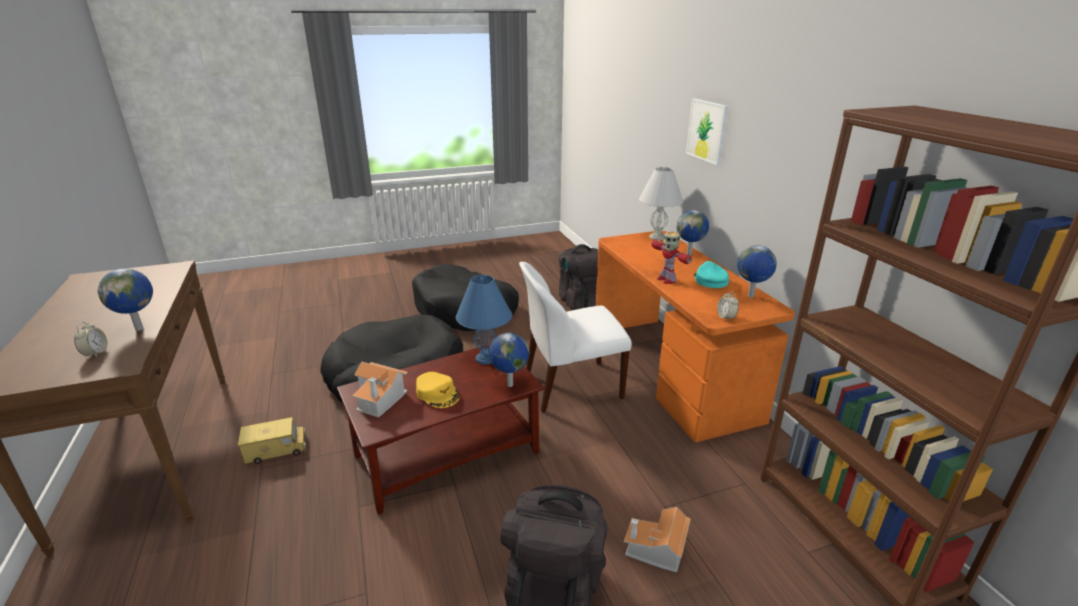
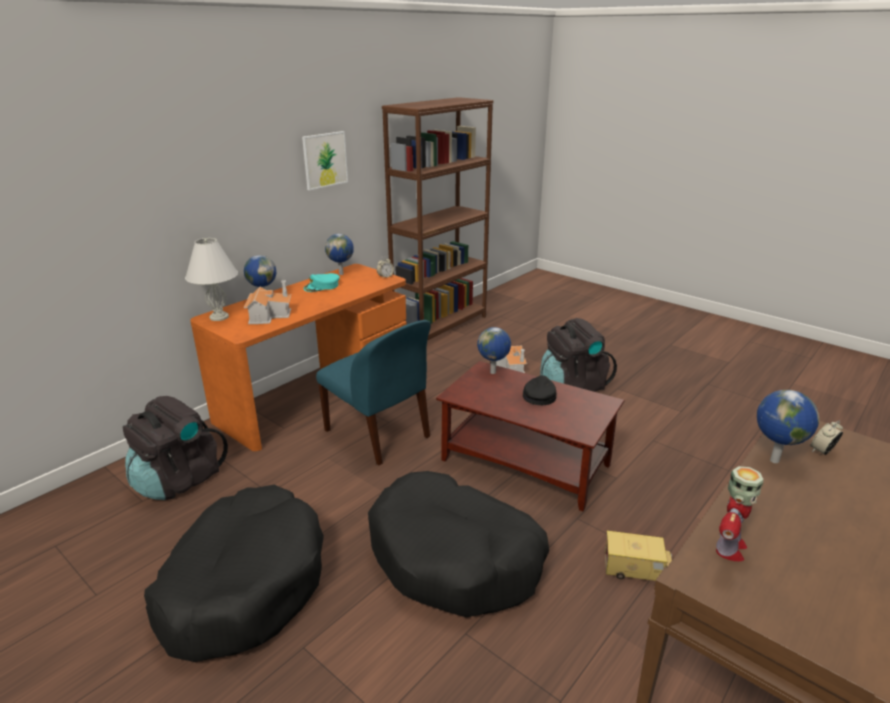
camera: 120 degrees left, 0 degrees up
toy truck [238,417,307,464] -> toy truck turned 150 degrees clockwise [605,531,672,581]
toy house [353,361,408,418] -> toy house moved to [244,280,291,324]
yellow cap [416,372,459,408] -> black cap [523,375,556,405]
blue table lamp [456,275,512,365] -> none
white chair [519,262,632,412] -> blue chair [316,320,431,465]
toy robot [651,232,692,284] -> toy robot moved to [716,466,764,561]
picture [686,98,728,165] -> picture moved to [302,131,348,190]

